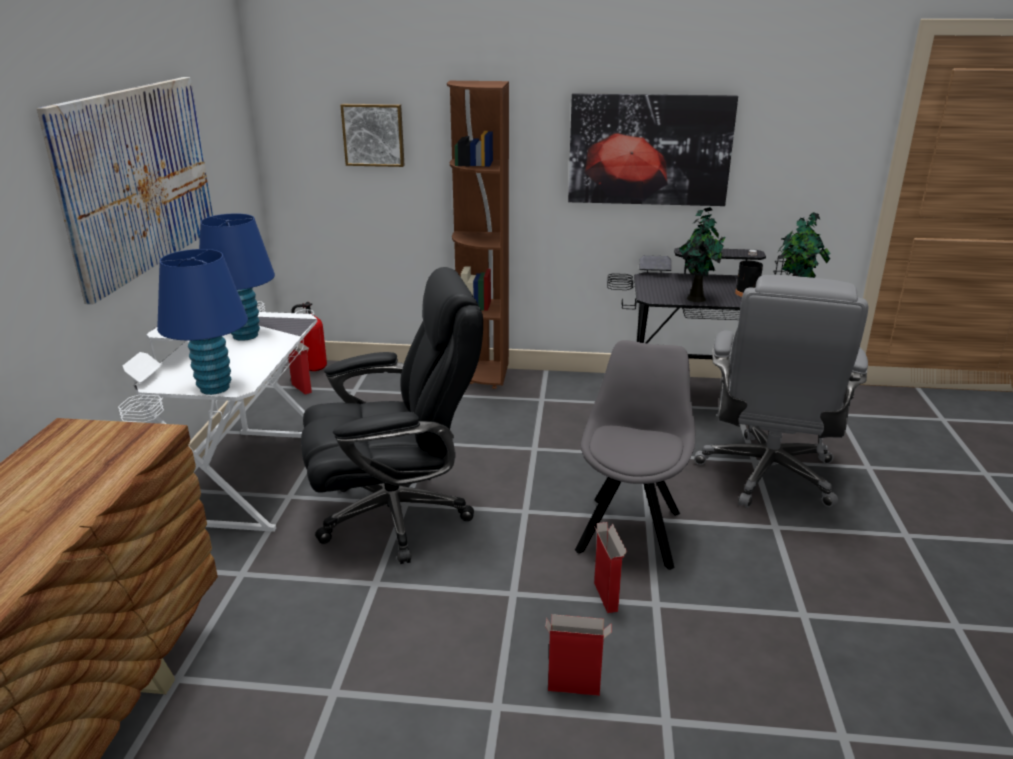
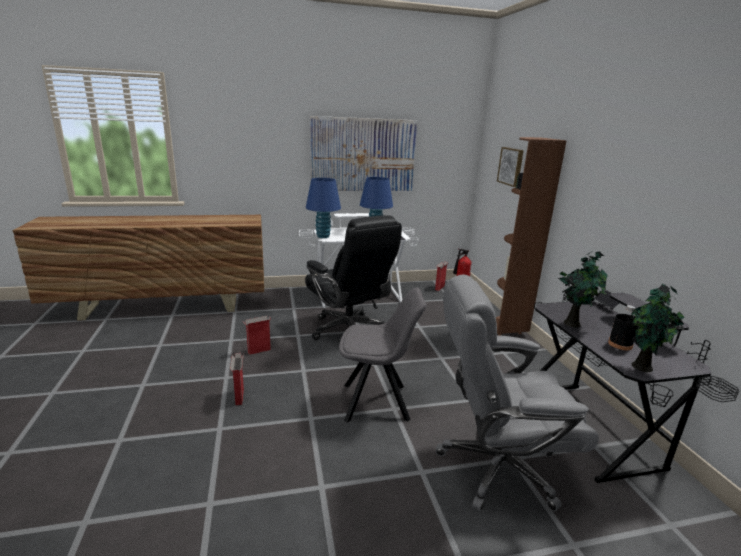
camera: 70 degrees right, 5 degrees down
picture [568,93,738,206] -> none
cardboard box [594,522,627,613] -> cardboard box moved to [243,316,271,355]

